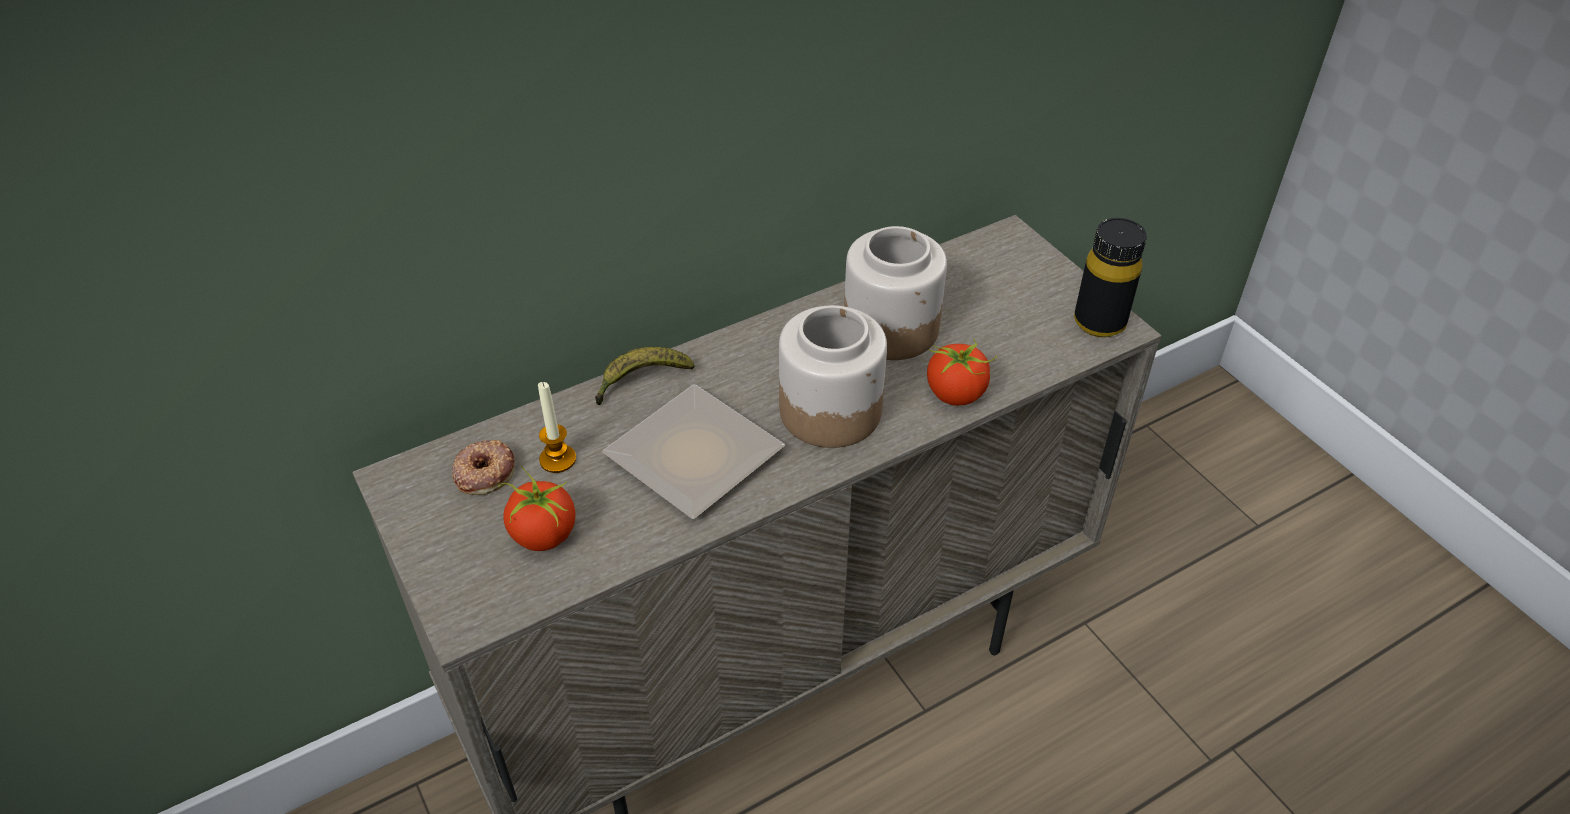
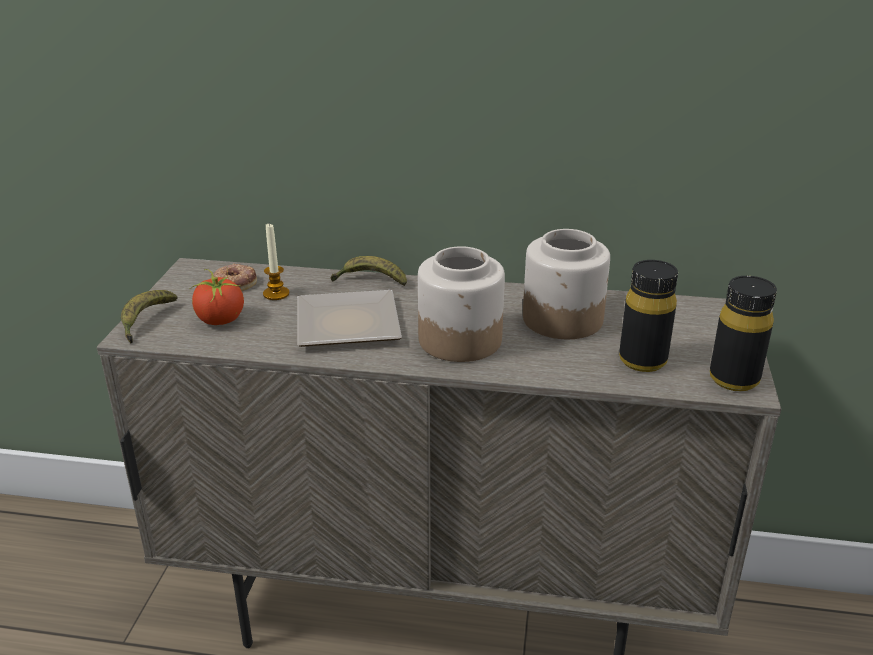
camera: 40 degrees right, 15 degrees down
tomato [927,339,997,406] -> none
none -> banana [121,290,178,343]
none -> black bottle [619,260,678,372]

